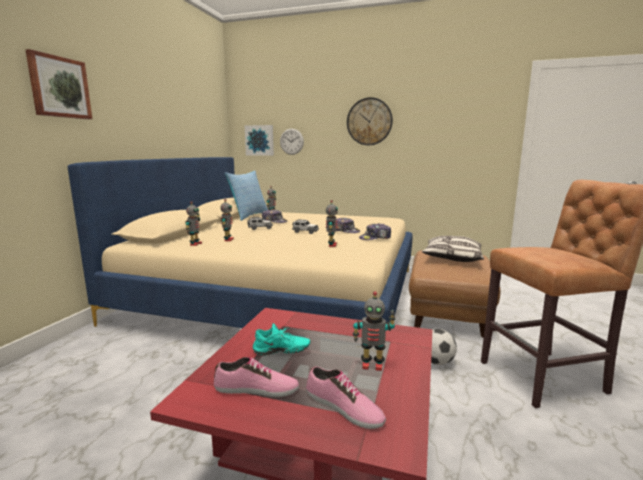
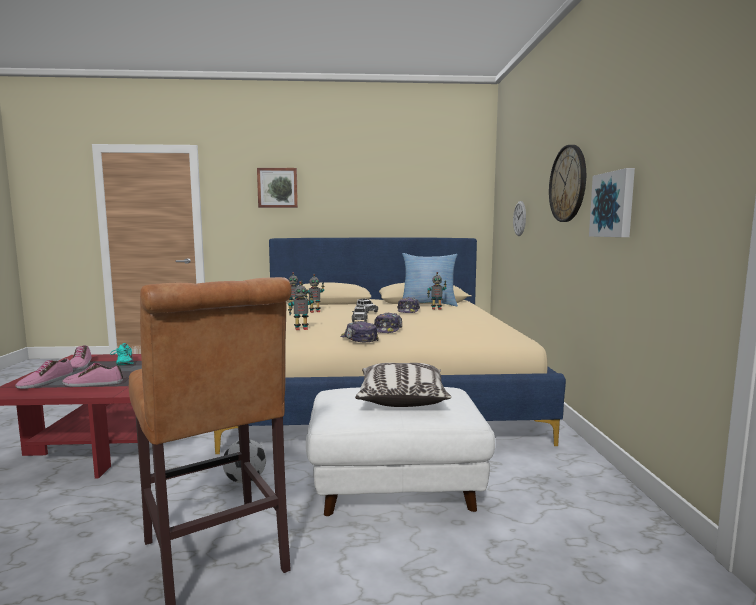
camera: 70 degrees right, 5 degrees down
picture [245,125,274,156] -> picture moved to [589,168,635,237]
toy robot [353,291,396,371] -> shoe [62,363,123,387]
brown ottoman [409,250,500,338] -> white ottoman [306,387,495,516]

